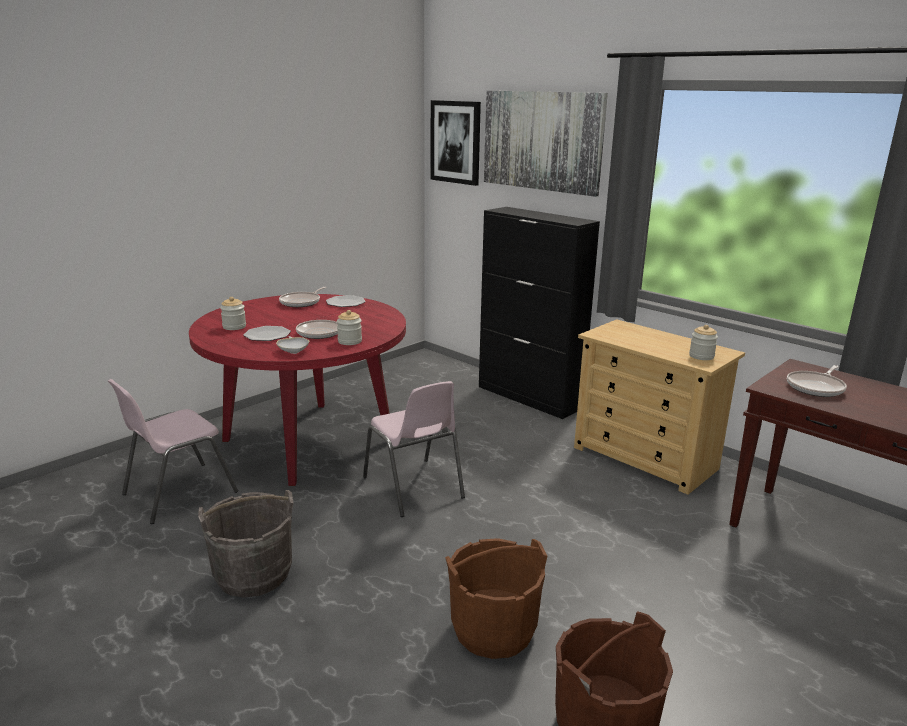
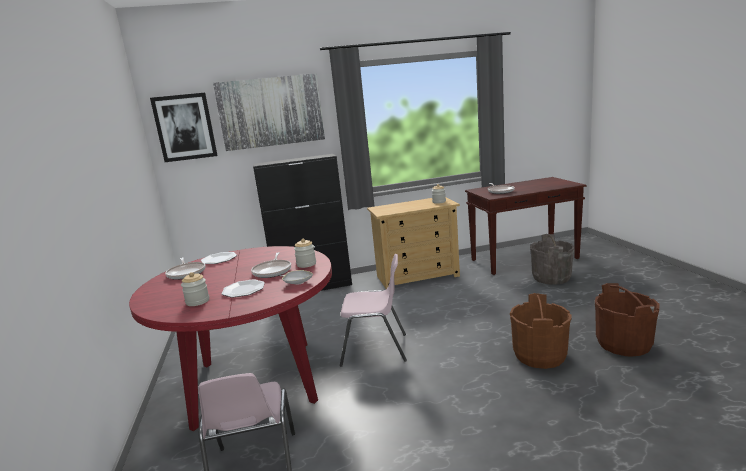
camera: 55 degrees left, 5 degrees down
grey bucket [198,490,294,598] -> grey bucket moved to [530,234,574,285]

